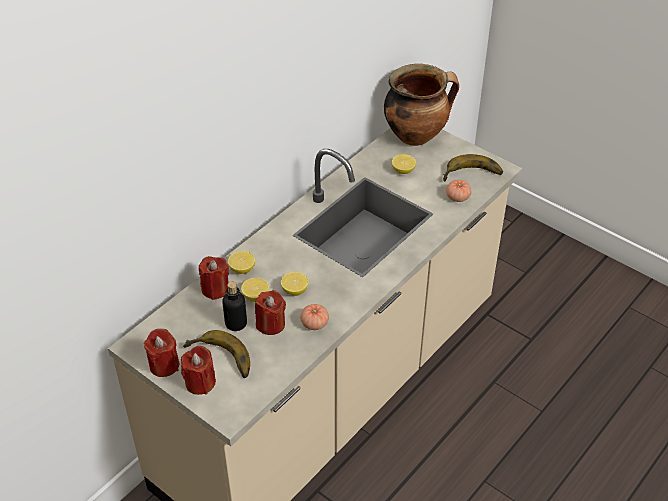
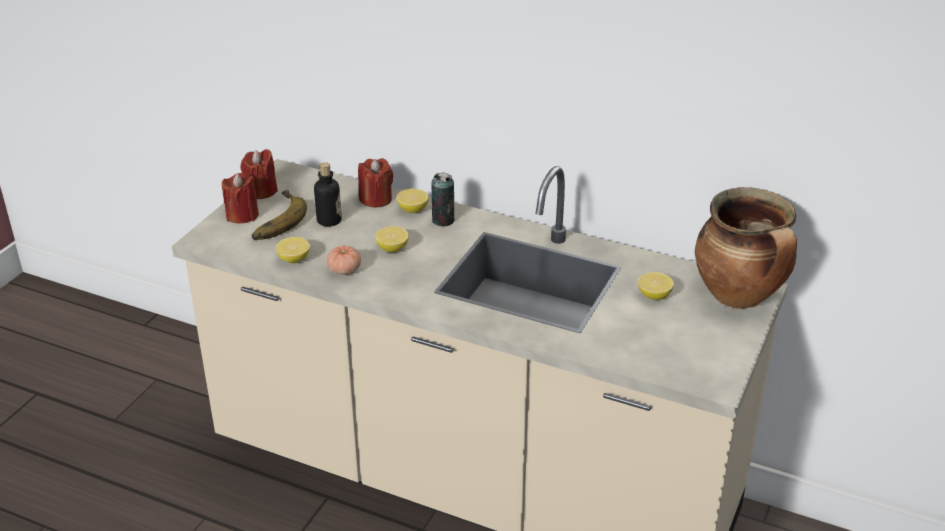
camera: 75 degrees right, 10 degrees down
lemon [241,278,269,302] -> lemon moved to [276,237,310,263]
red candle [255,290,286,335] -> none
banana [443,154,503,181] -> none
tomato [446,180,471,202] -> none
none -> can [431,172,454,226]

